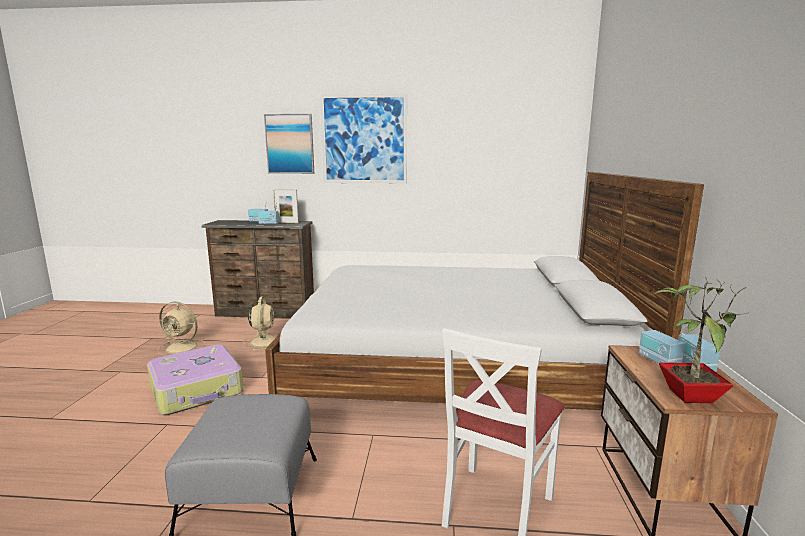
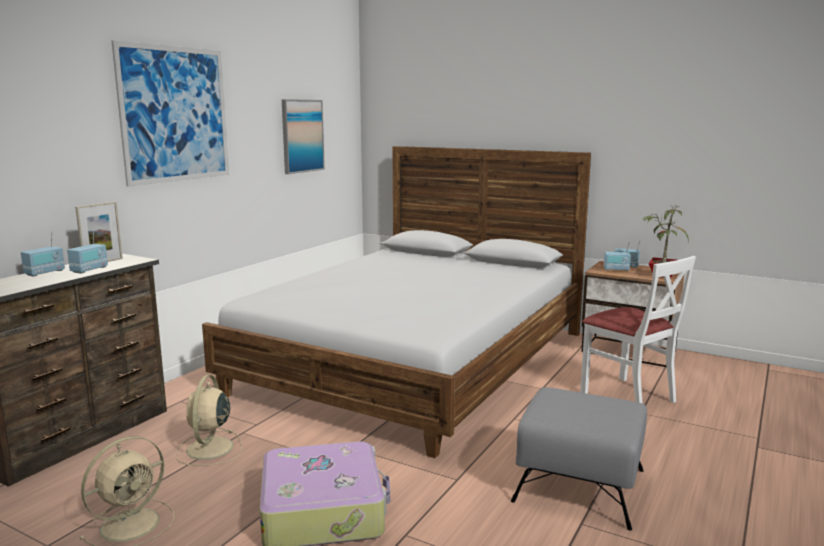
camera: 65 degrees left, 0 degrees up
beige fan [244,296,279,351] -> beige fan turned 105 degrees counterclockwise [175,375,242,466]
picture [264,114,314,174] -> picture moved to [282,99,325,174]

